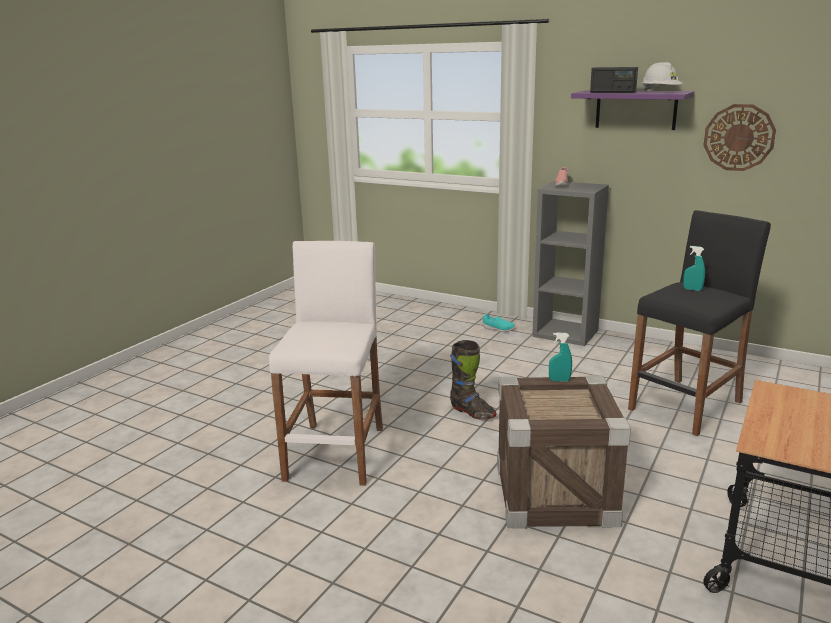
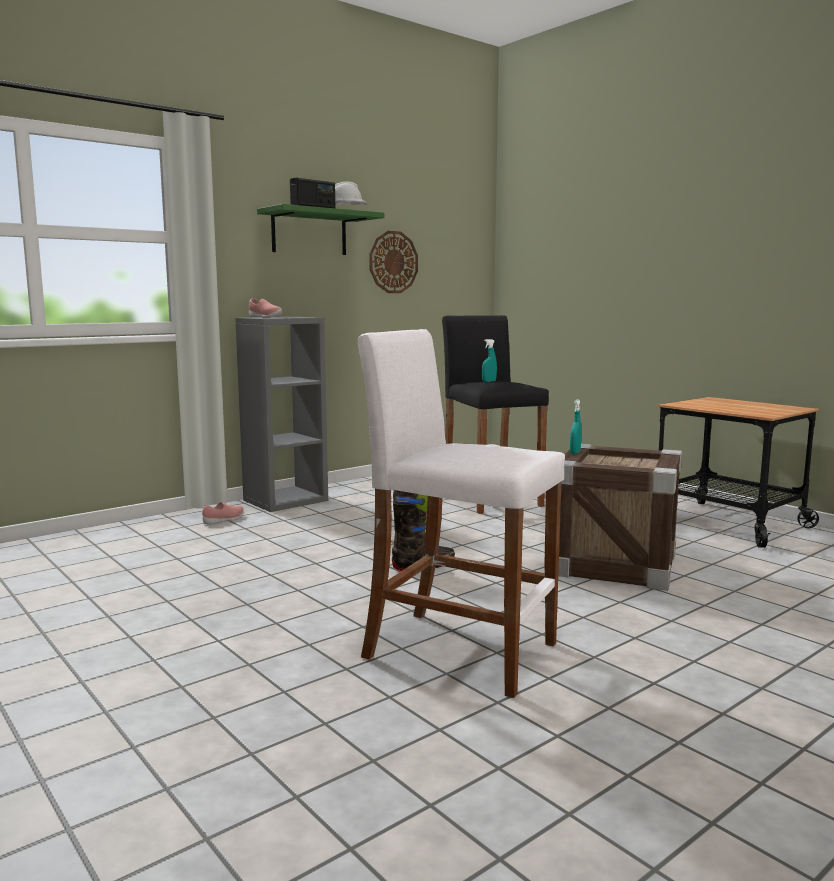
camera: 70 degrees left, 10 degrees down
turquoise shoe [483,314,515,332] -> pink shoe [202,502,244,524]
purple shelf [571,90,694,130] -> green shelf [257,204,385,255]

